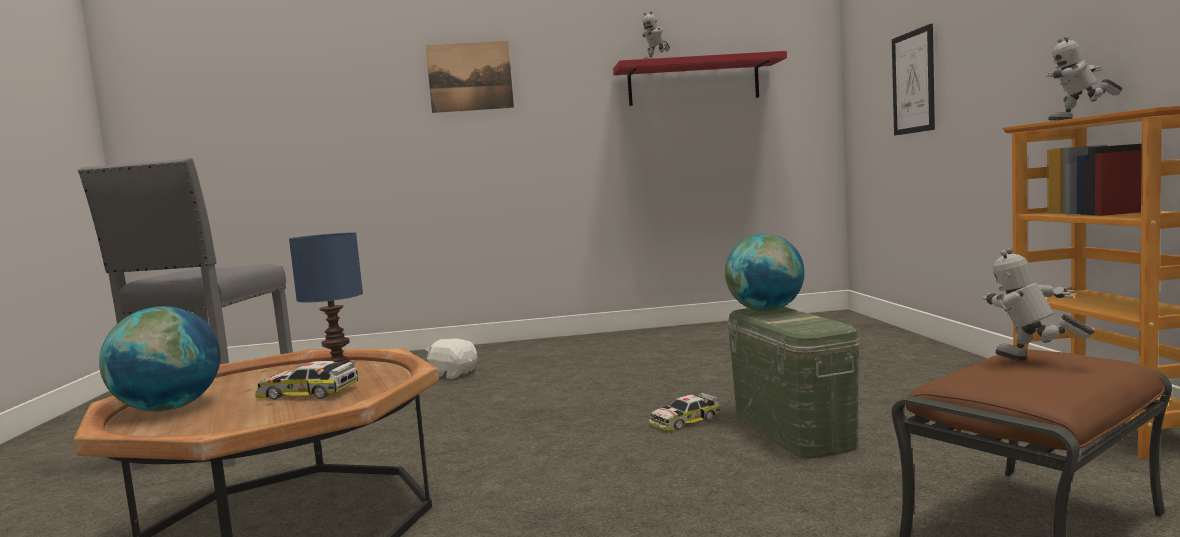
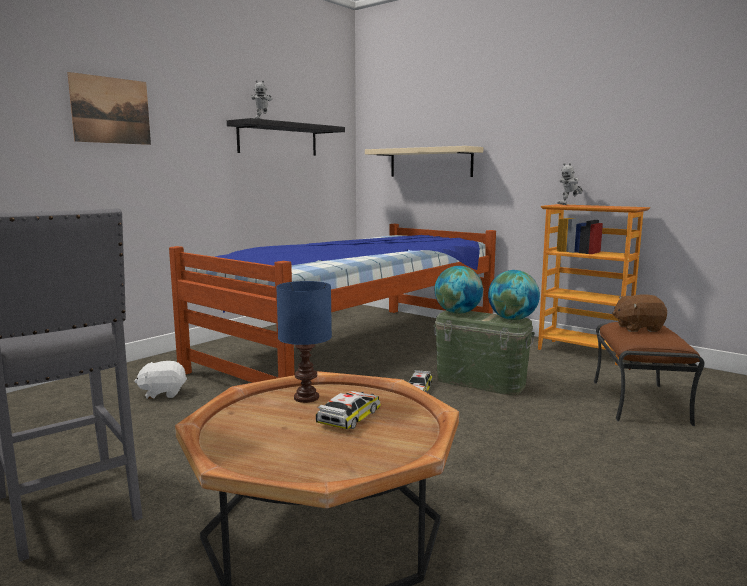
camera: 45 degrees left, 5 degrees up
globe [99,306,221,411] -> globe moved to [488,270,540,320]
toy car [255,361,358,400] -> toy car turned 150 degrees clockwise [316,391,381,430]
red shelf [613,51,787,106] -> black shelf [227,118,345,156]
picture [892,24,935,136] -> beige shelf [365,146,483,177]
toy robot [982,248,1095,361] -> brown plush toy [612,294,667,332]
none -> bed [169,224,496,383]

